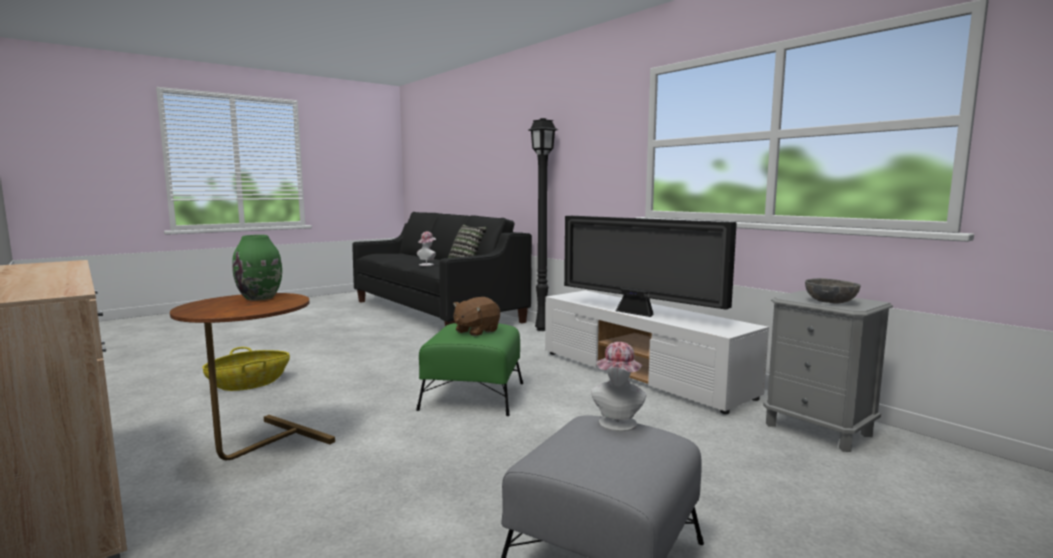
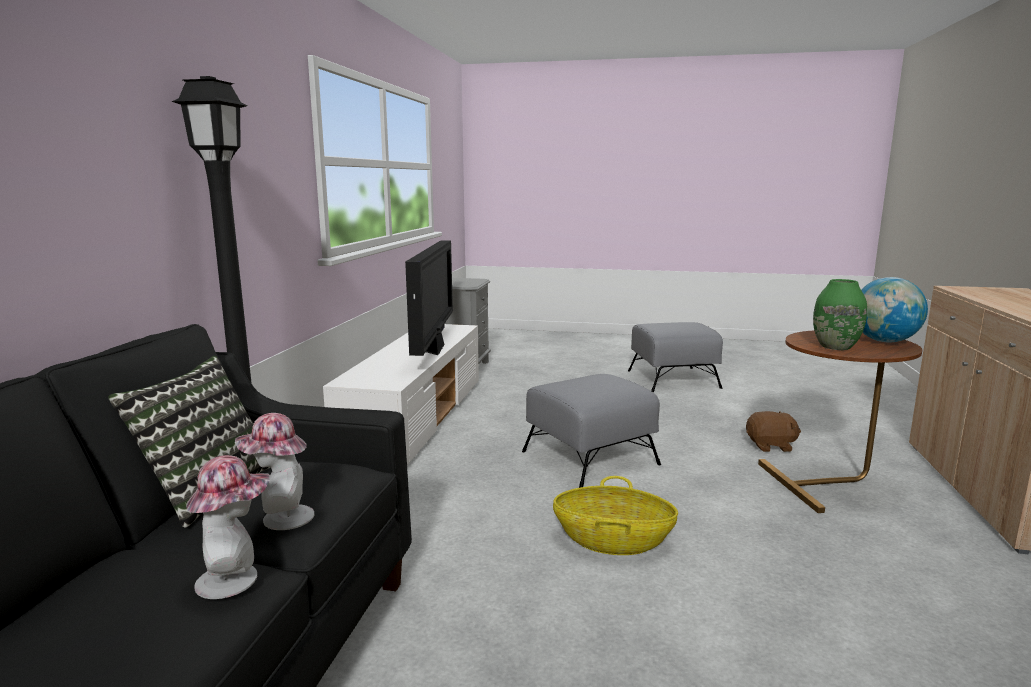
camera: 130 degrees left, 5 degrees up
basket [202,347,290,391] -> basket moved to [553,476,678,555]
green ottoman [416,323,523,416] -> grey ottoman [522,374,661,488]
brown plush toy [453,297,500,336] -> brown plush toy moved to [746,411,801,452]
hat [591,342,647,431] -> hat moved to [186,455,270,599]
grey bowl [805,278,861,304] -> none
none -> globe [861,277,928,343]

